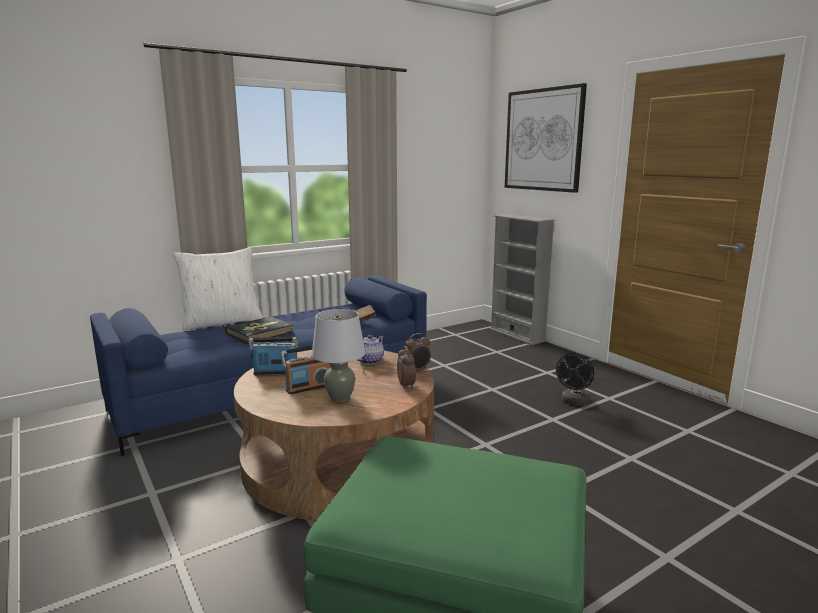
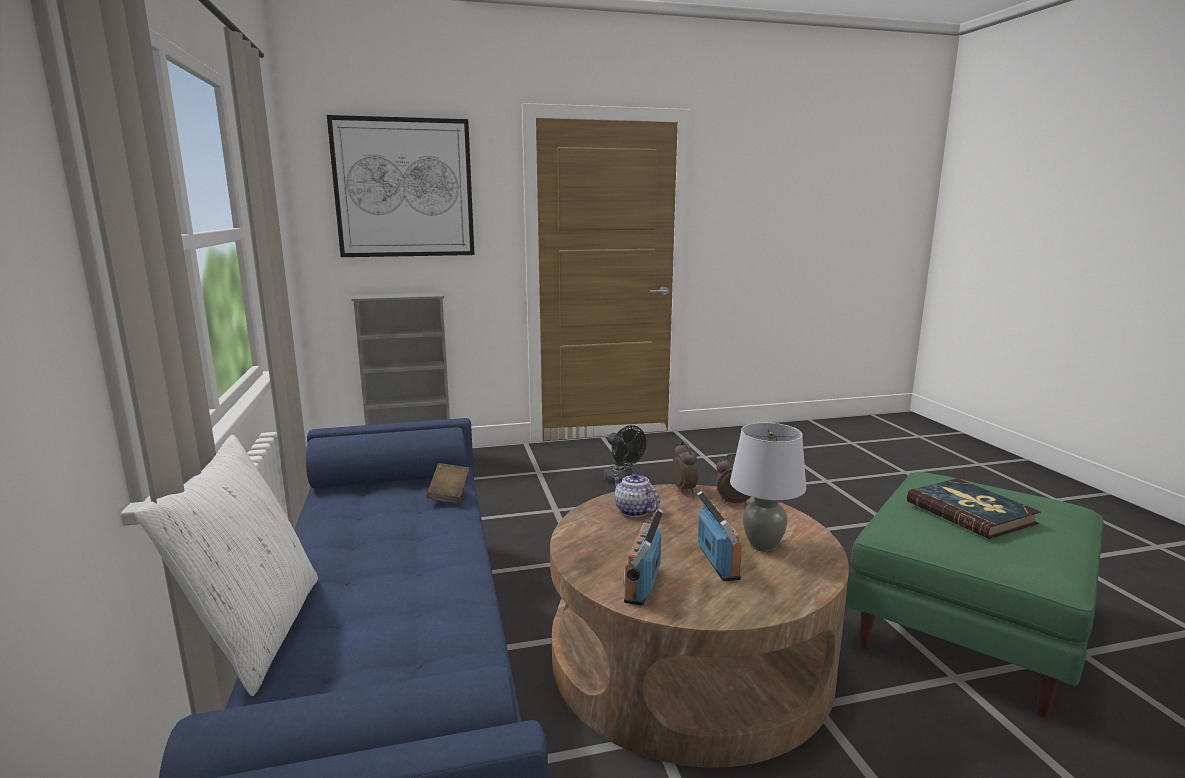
camera: 70 degrees left, 0 degrees up
book [225,317,294,344] -> book moved to [907,478,1041,539]

